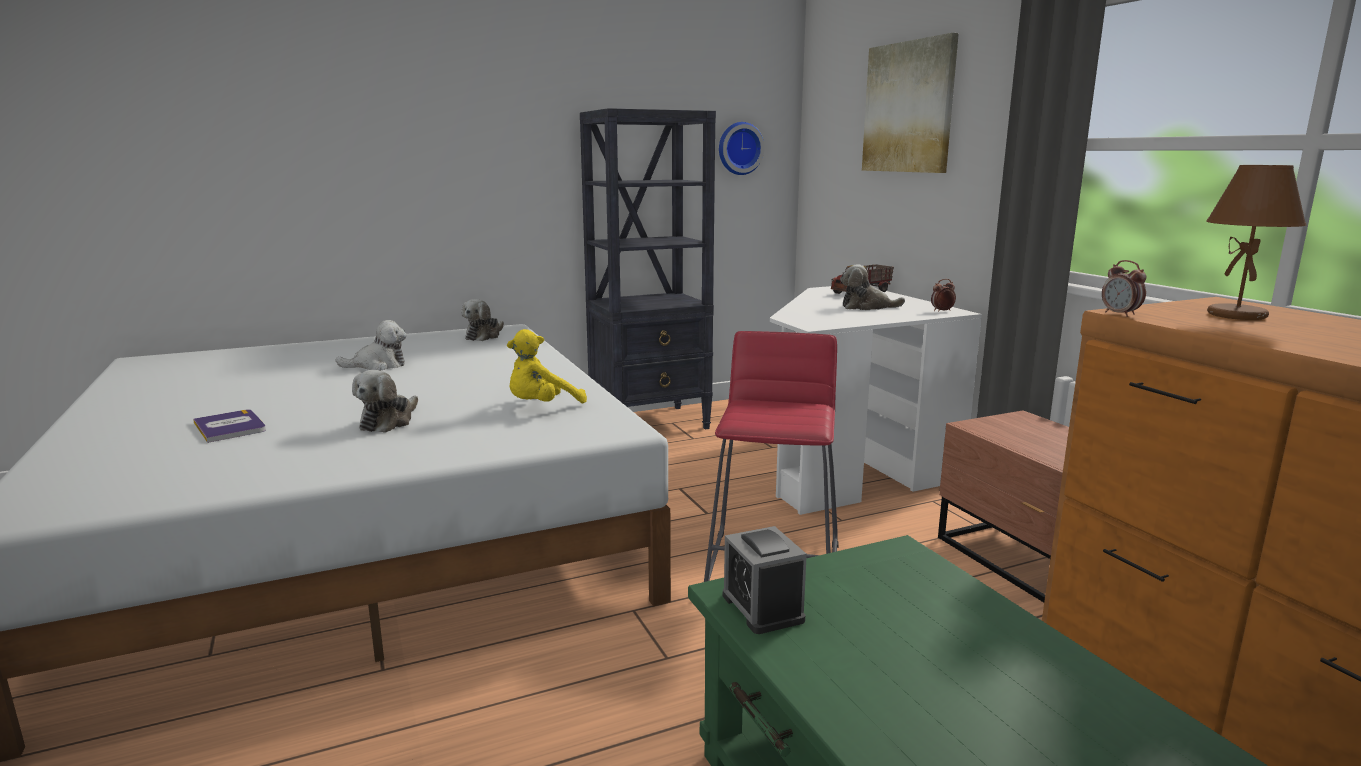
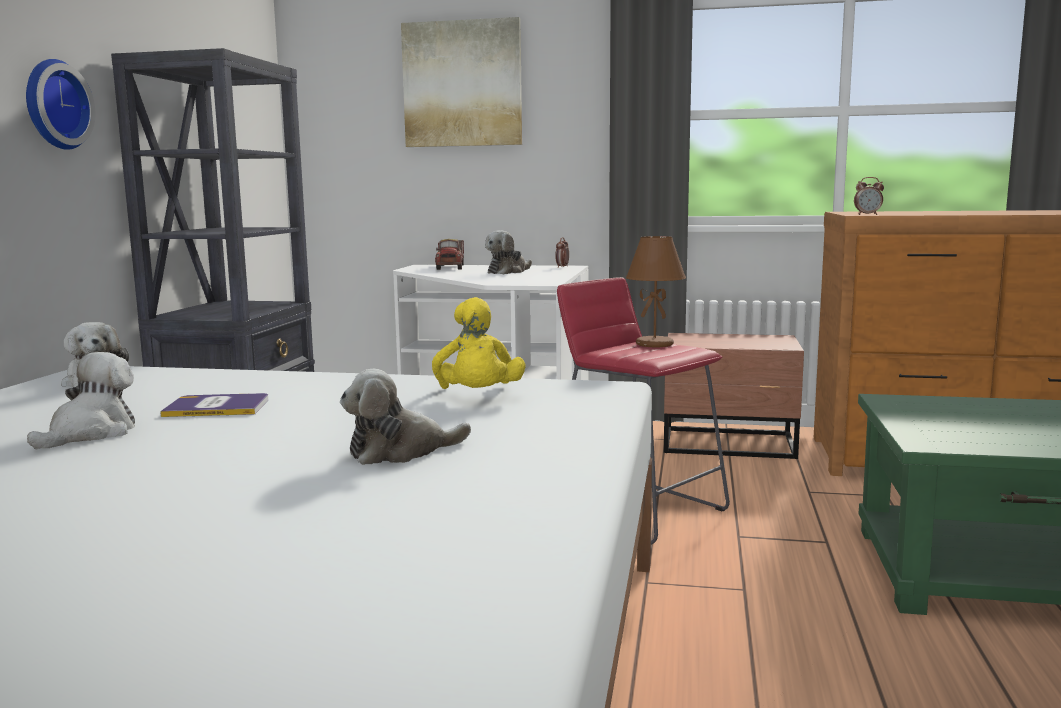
camera: 55 degrees left, 5 degrees down
book [193,410,266,443] -> book moved to [160,393,268,417]
plush toy [352,370,418,433] -> plush toy turned 105 degrees clockwise [340,369,471,465]
wall clock [719,122,764,175] -> wall clock moved to [26,59,95,150]
alarm clock [723,526,807,634] -> none
brown table lamp [1206,165,1307,320] -> brown table lamp moved to [626,236,686,347]

